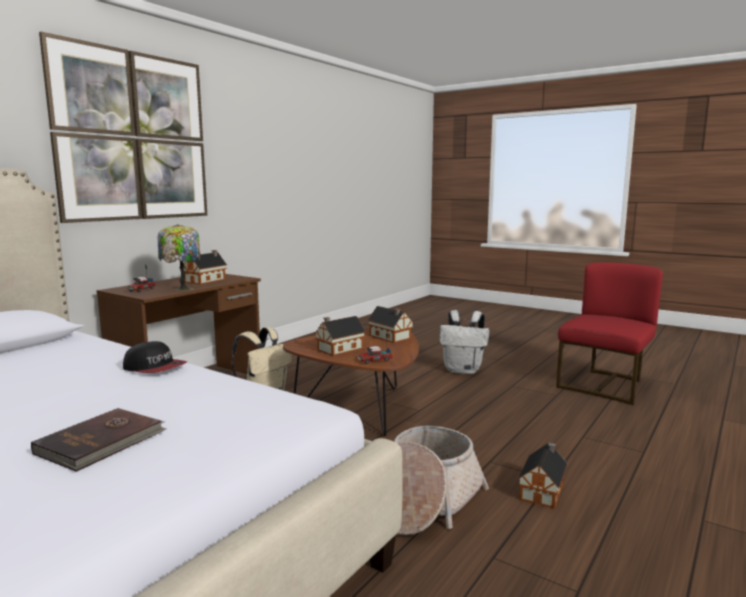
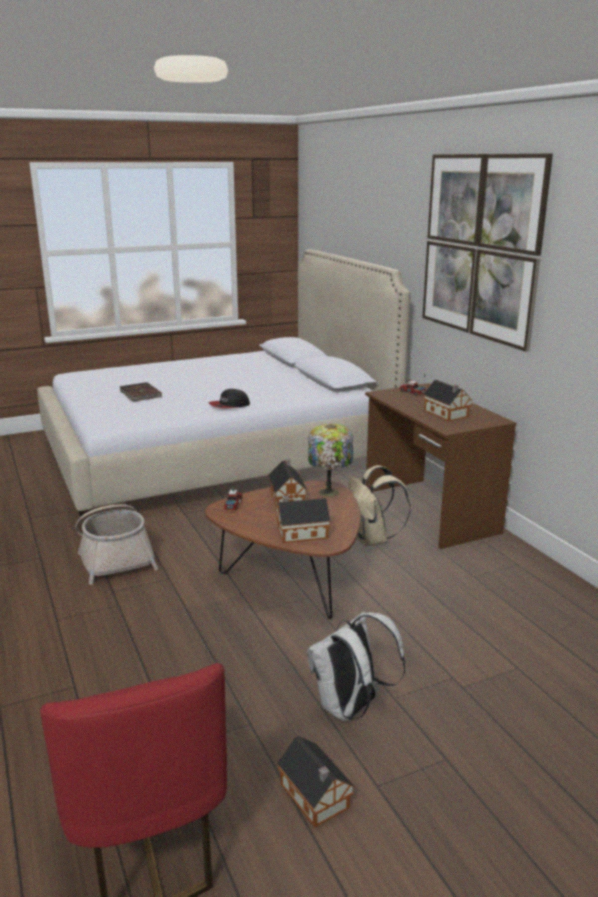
camera: 120 degrees right, 10 degrees up
table lamp [158,224,200,291] -> table lamp moved to [308,424,353,497]
toy house [518,442,568,509] -> toy house moved to [277,736,355,827]

